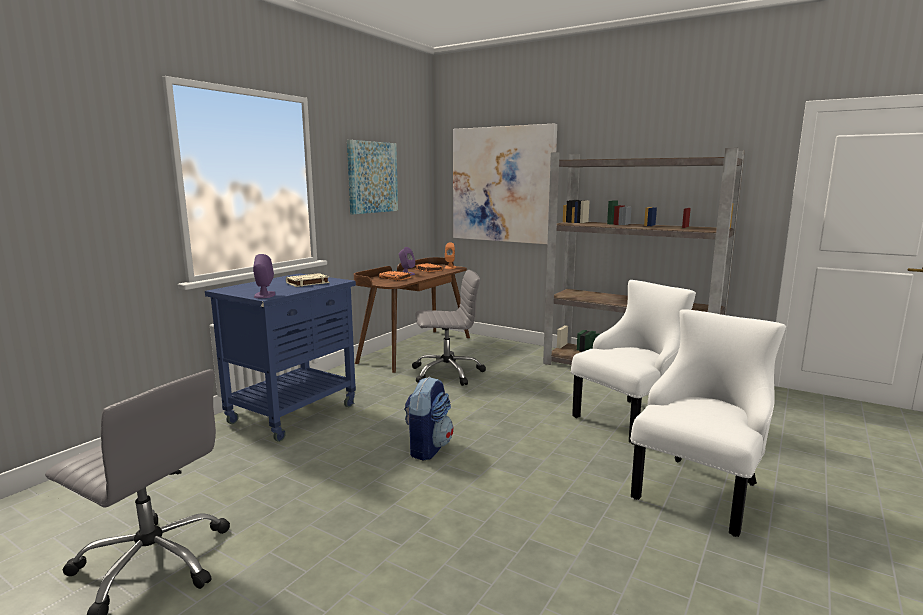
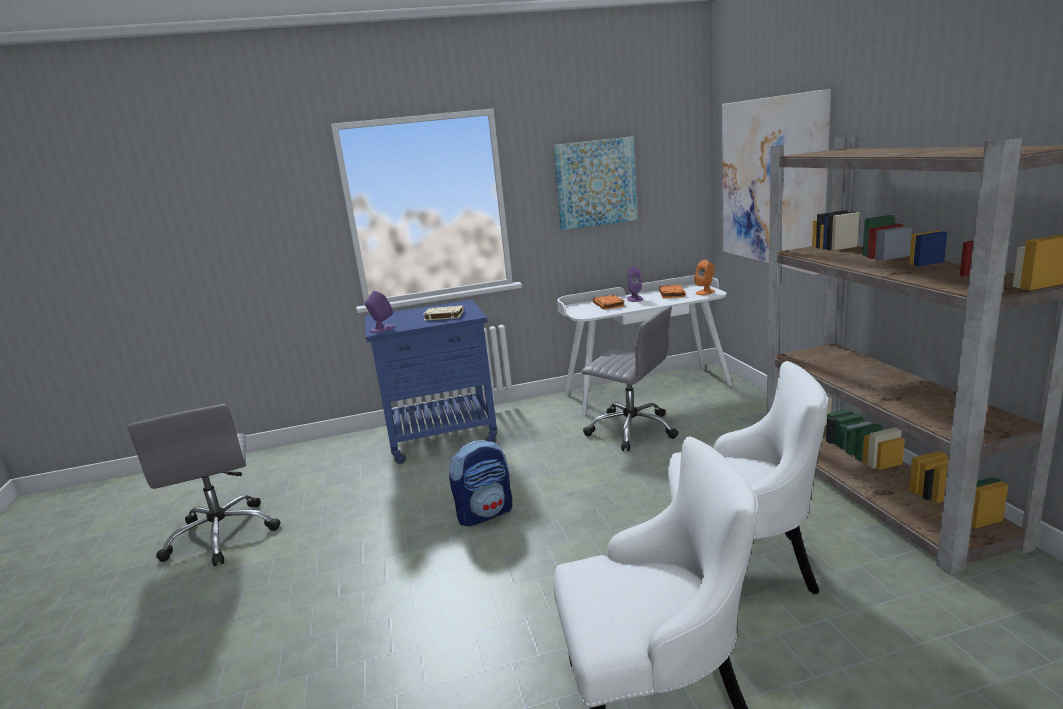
camera: 45 degrees right, 5 degrees up
brown desk [354,257,470,373] -> white desk [557,275,732,416]

